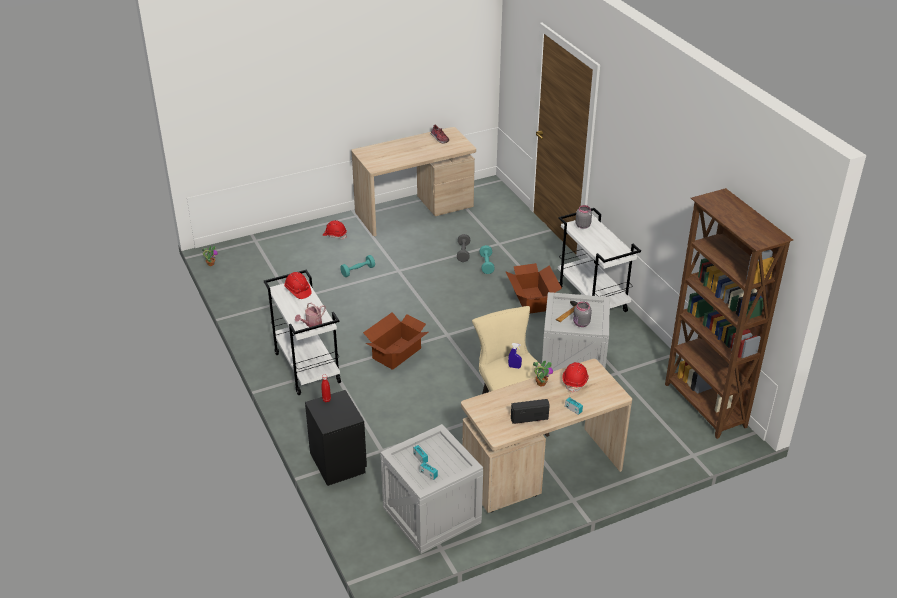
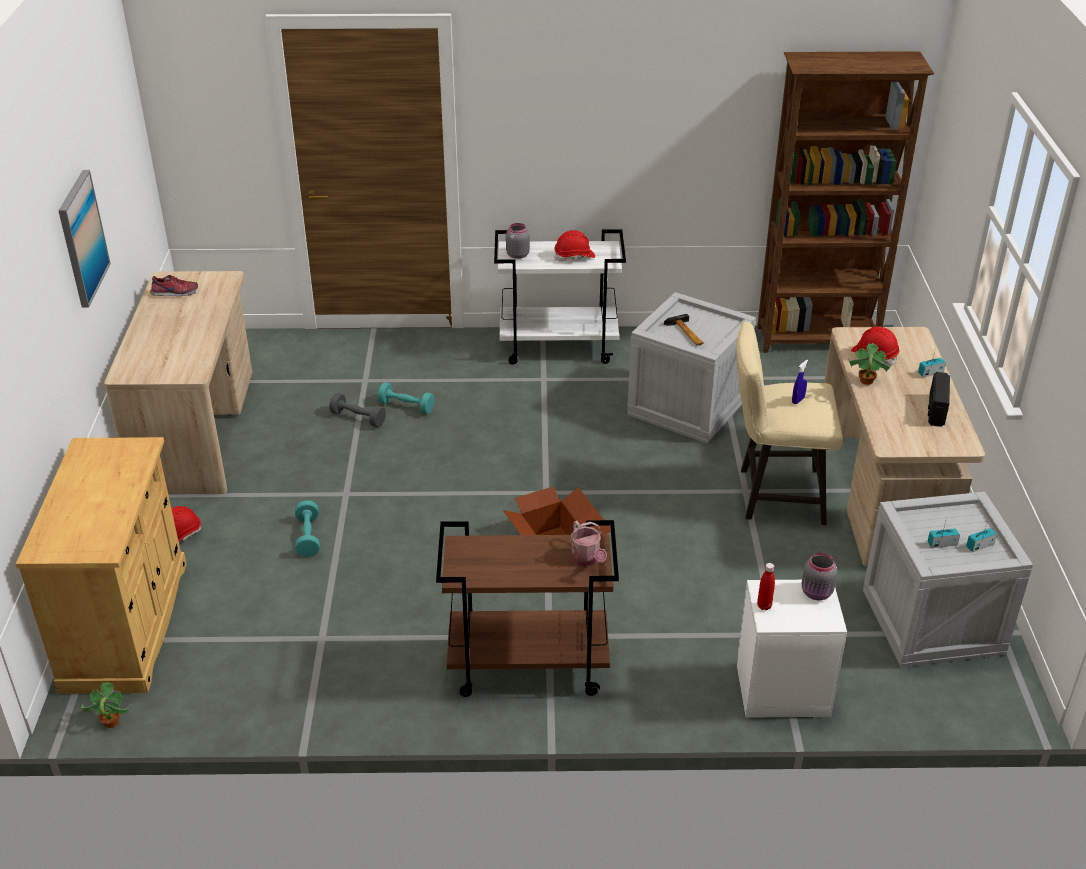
camera: 65 degrees left, 0 degrees up
white cart [264,269,341,395] -> brown cart [436,520,619,697]
red hard hat [284,272,312,299] -> red hard hat moved to [554,230,595,262]
black nightstand [305,390,367,486] -> white nightstand [737,580,847,718]
cardboard box [505,263,562,314] -> none
grey jar [573,301,592,327] -> grey jar moved to [802,553,837,600]
none -> beige cabinet [16,437,187,694]
none -> picture [58,170,111,307]

